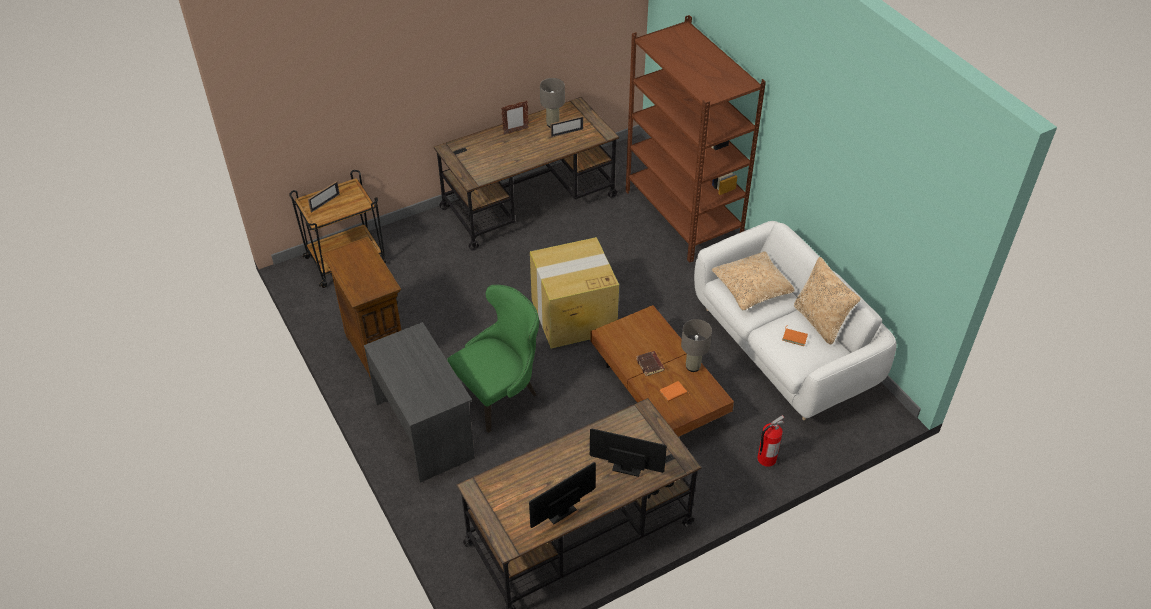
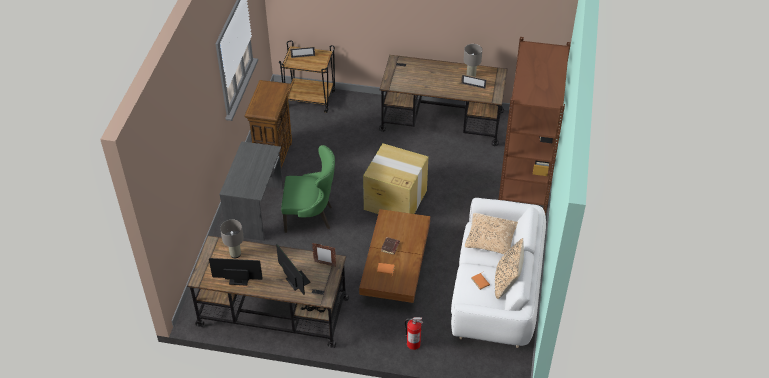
camera: 40 degrees right, 0 degrees up
picture frame [501,100,529,135] -> picture frame moved to [312,243,336,267]
grey table lamp [681,319,712,372] -> grey table lamp moved to [220,219,244,258]

